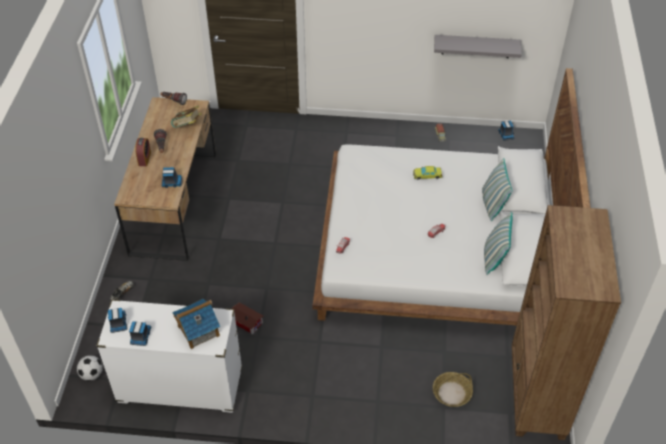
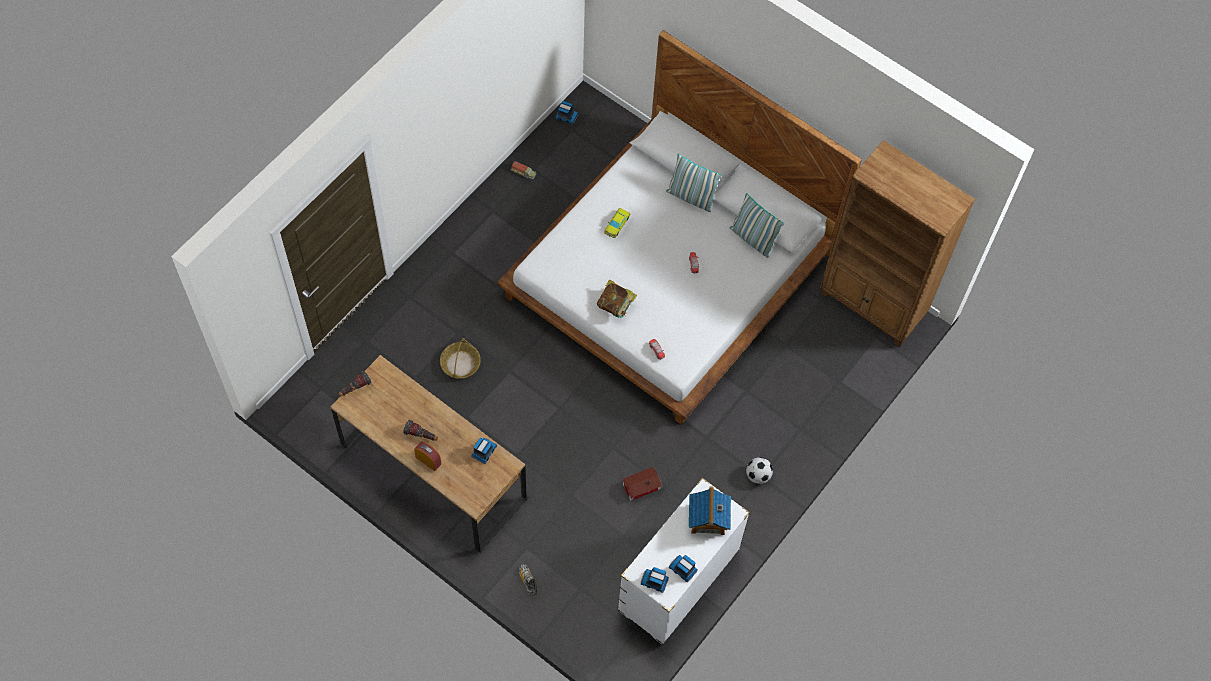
camera: 60 degrees left, 15 degrees up
football [77,355,103,381] -> football moved to [746,457,773,484]
book [171,106,202,128] -> book moved to [597,280,637,318]
basket [433,372,473,407] -> basket moved to [440,338,481,379]
grey shelf [434,35,522,58] -> none

